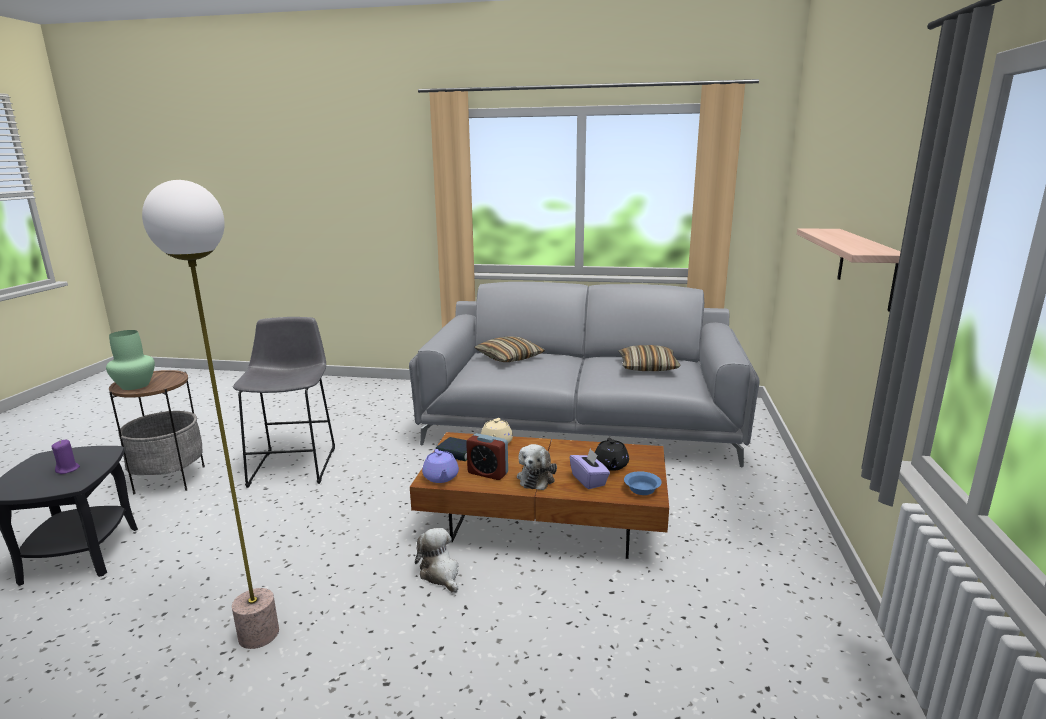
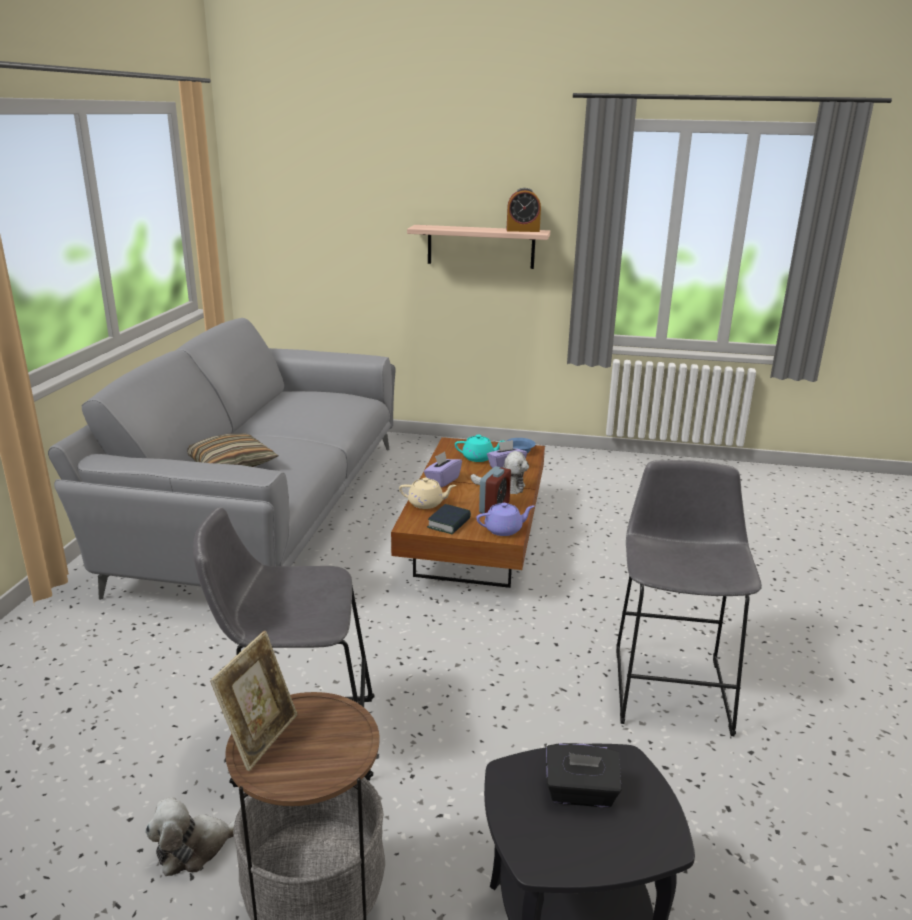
camera: 90 degrees left, 5 degrees up
purple candle [51,440,80,474] -> black tissue box [546,743,622,807]
green vase [106,330,155,390] -> none
floor lamp [142,180,279,649] -> grey stool [616,460,762,736]
plush toy [415,528,458,593] -> plush toy moved to [145,797,235,876]
black teapot [595,438,629,471] -> turquoise teapot [455,435,504,462]
pillow [619,345,681,371] -> none
none -> picture frame [210,631,297,771]
none -> purple tissue box [424,451,462,488]
none -> alarm clock [507,188,541,232]

